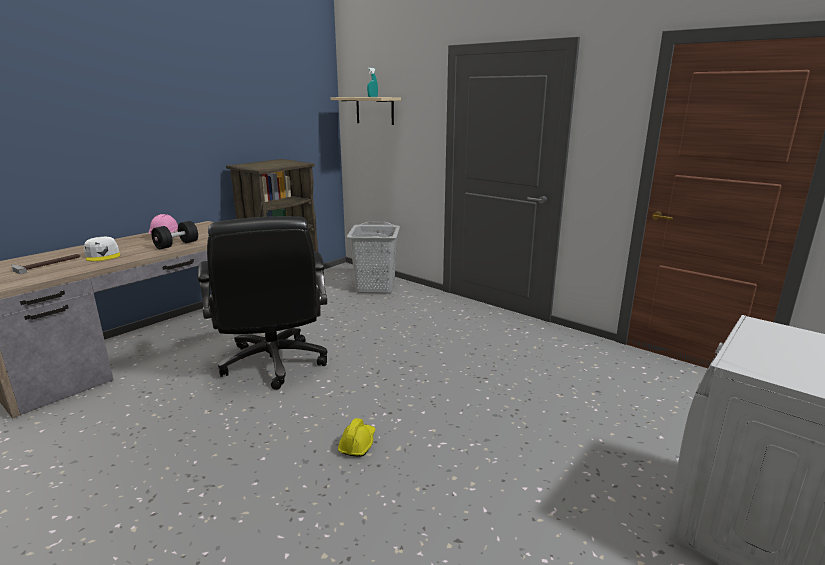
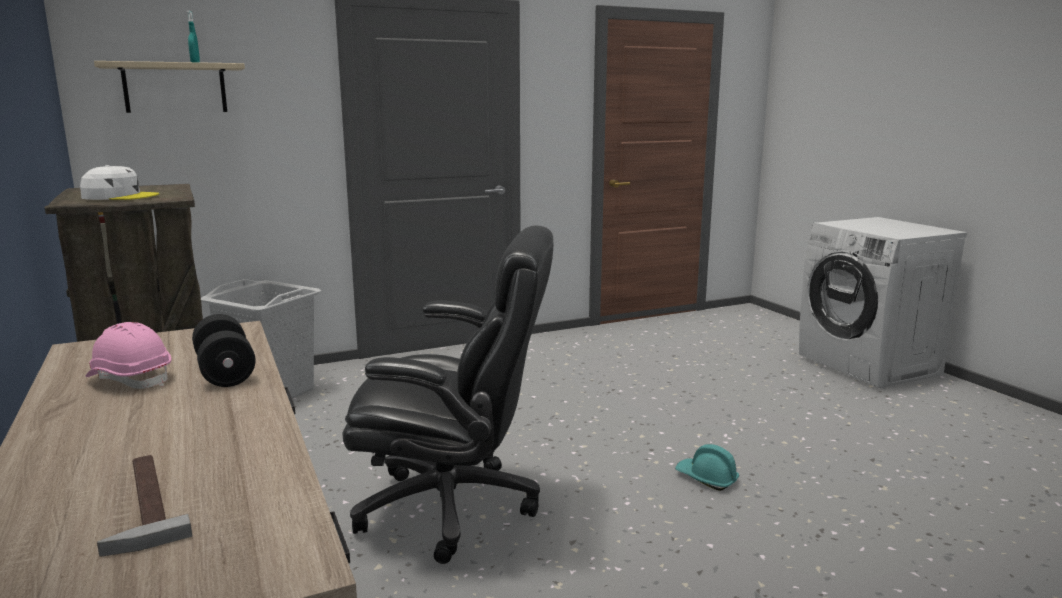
camera: 65 degrees left, 5 degrees down
white cap [84,237,120,261] -> white cap moved to [80,165,159,200]
yellow hard hat [338,418,375,457] -> turquoise hard hat [675,444,739,491]

